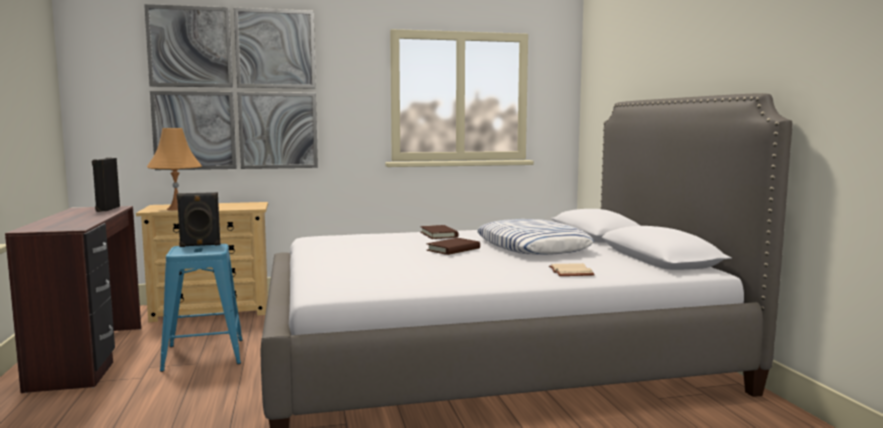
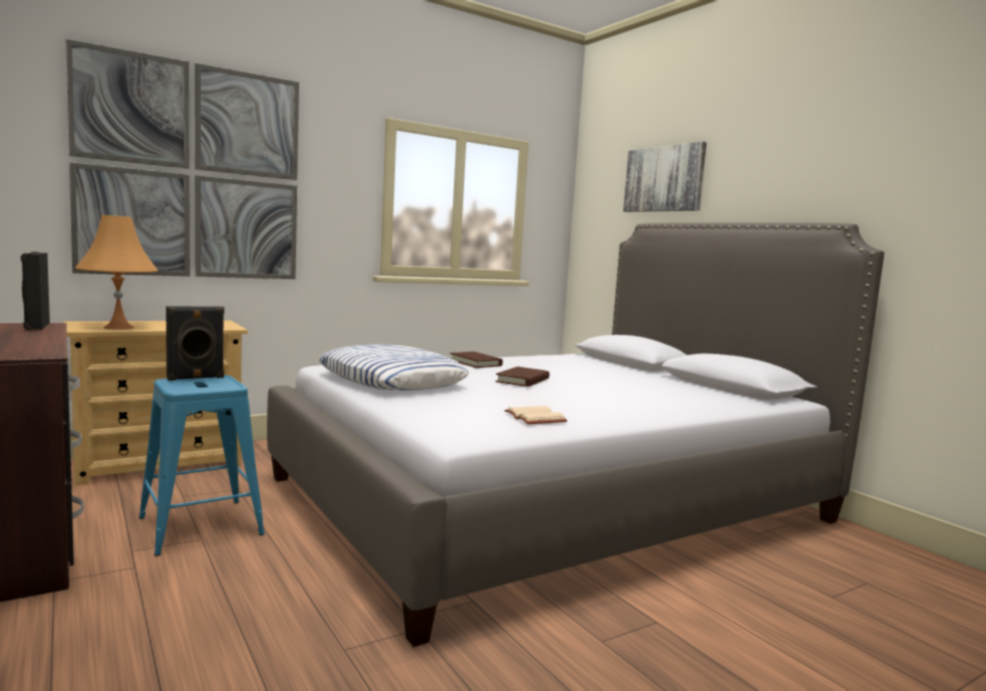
camera: 20 degrees left, 0 degrees up
pillow [477,219,594,255] -> pillow moved to [319,344,469,391]
beige book [549,263,595,276] -> beige book moved to [504,406,567,424]
none -> picture [623,141,707,212]

